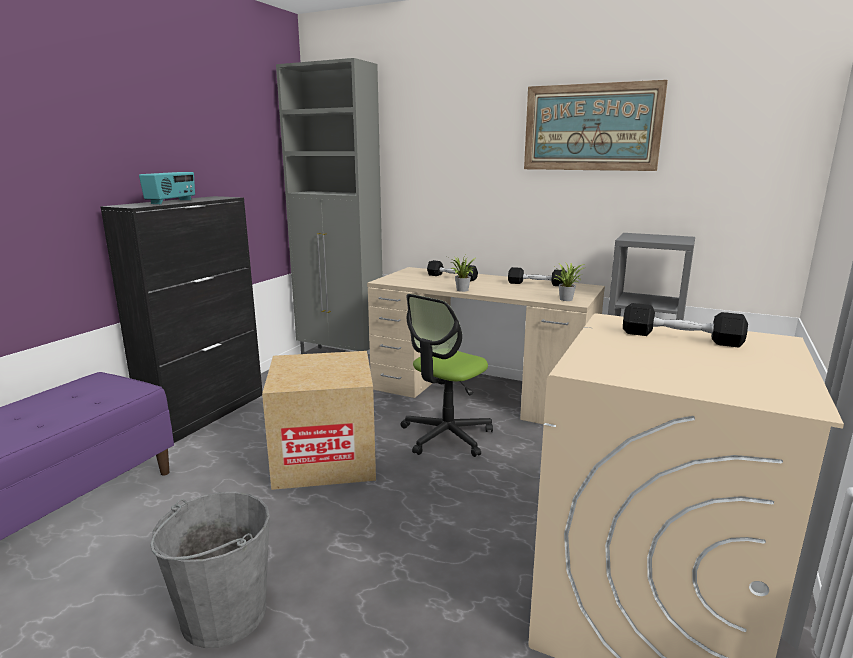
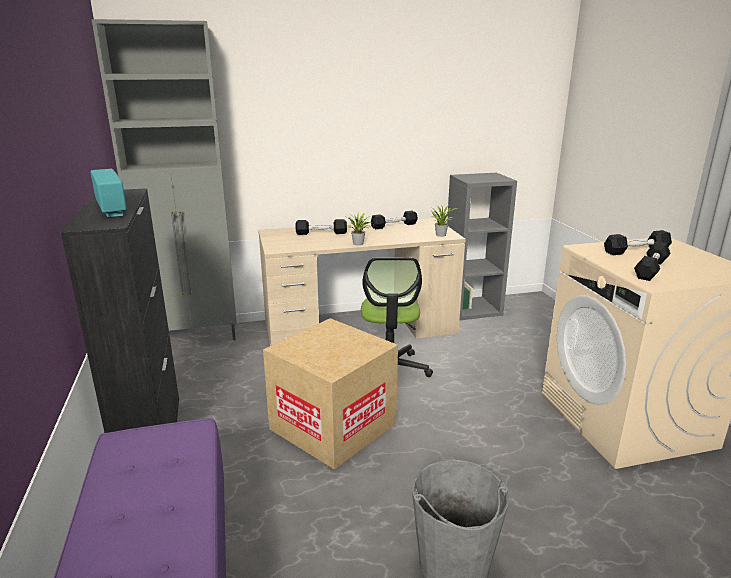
camera: 40 degrees left, 5 degrees up
picture [524,80,668,171] -> none
none -> black dumbbell [634,242,670,281]

